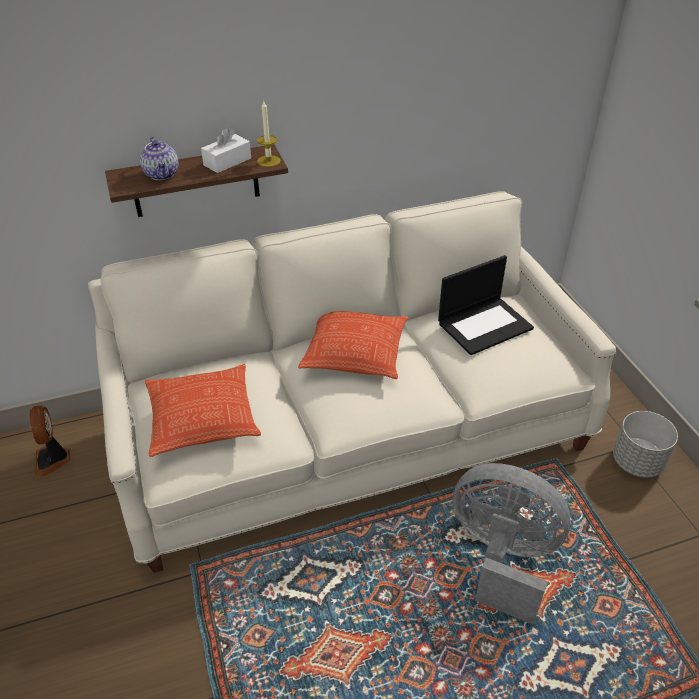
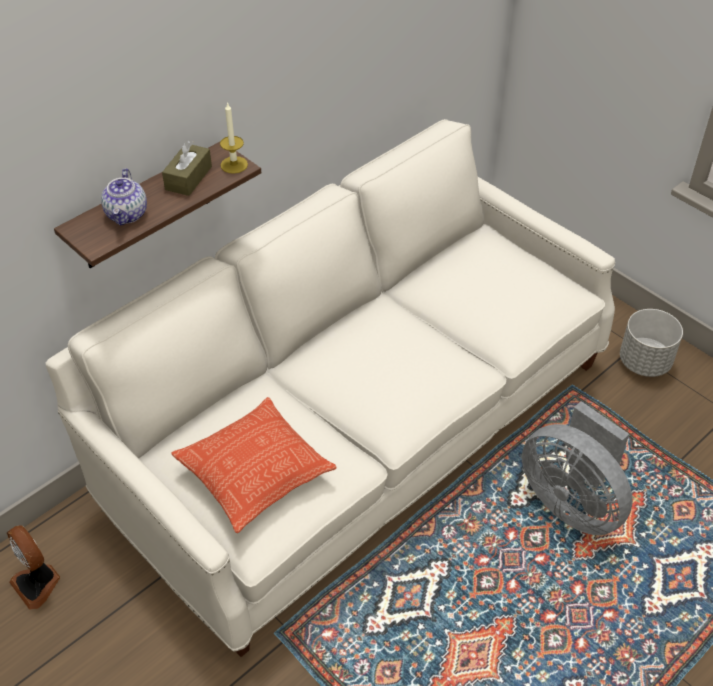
camera: 25 degrees left, 5 degrees up
teapot [140,137,179,180] -> teapot turned 45 degrees clockwise [101,168,147,226]
white tissue box [201,127,251,173] -> brown tissue box [162,140,212,196]
orange pillow [298,311,408,379] -> none
laptop [438,255,534,355] -> none
grey fan [453,463,571,625] -> grey fan turned 135 degrees counterclockwise [522,401,633,535]

